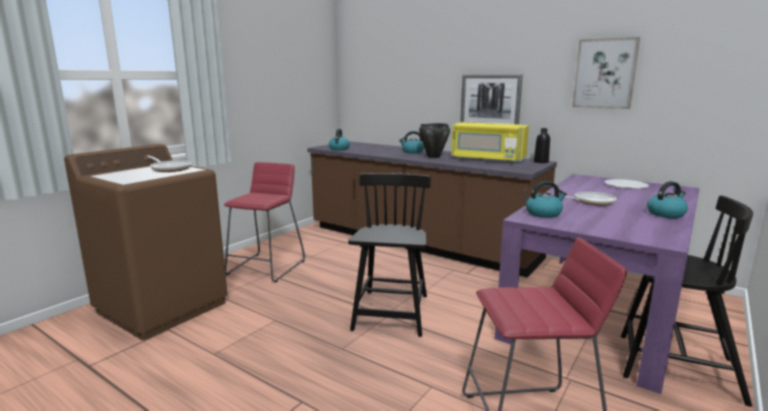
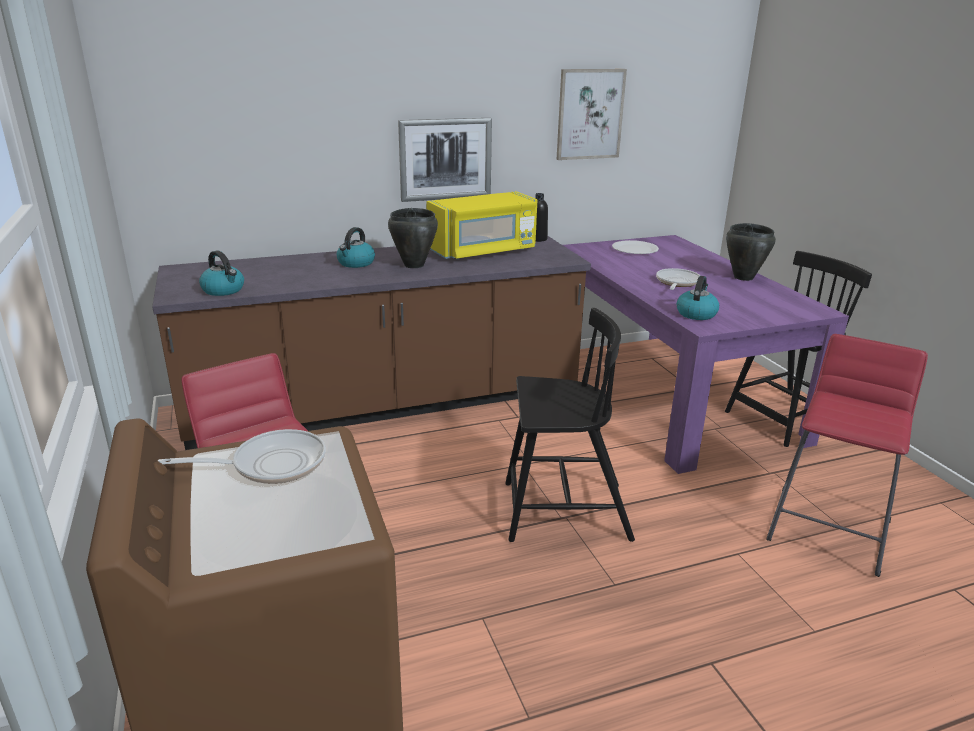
camera: 55 degrees left, 10 degrees up
black chair [348,173,431,337] -> black chair turned 135 degrees clockwise [505,308,635,542]
kettle [647,181,688,218] -> black cooking pot [726,223,776,281]

